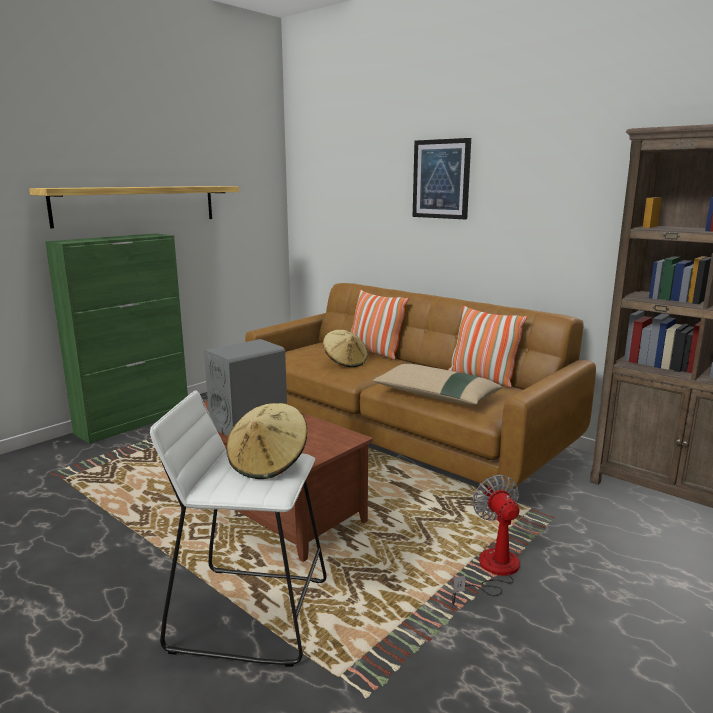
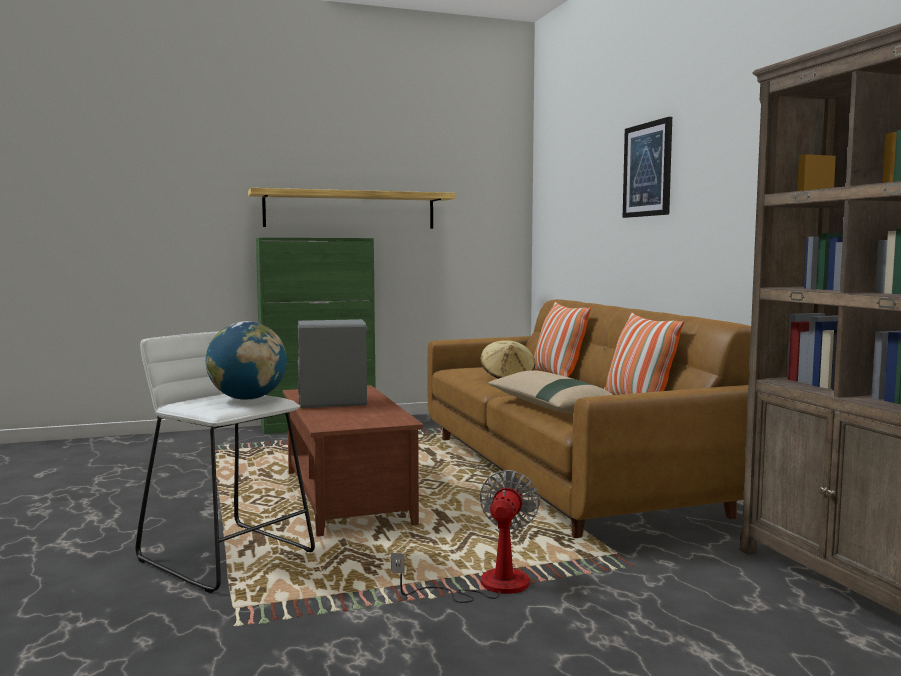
camera: 30 degrees right, 10 degrees down
beige hat [226,403,307,479] -> globe [206,321,287,400]

